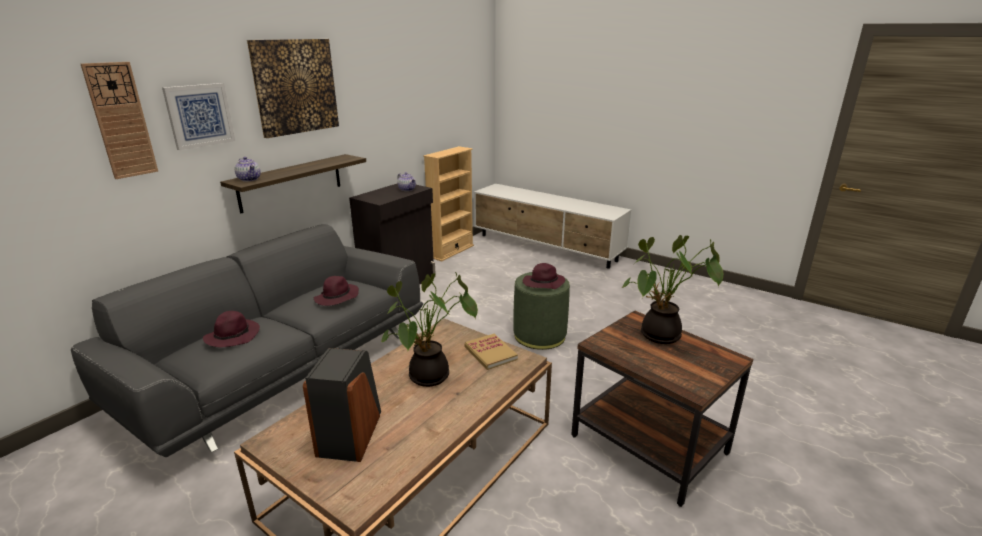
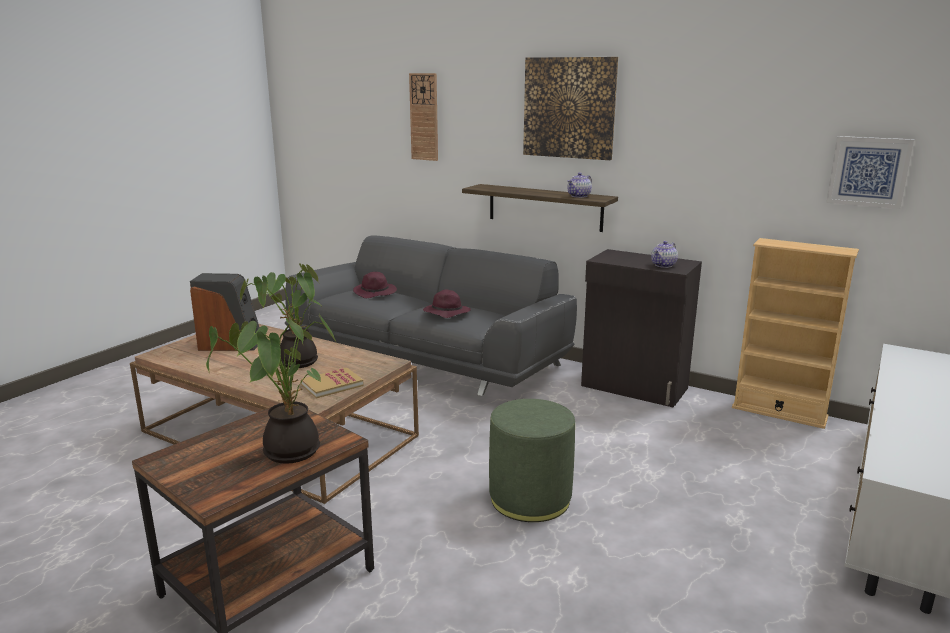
camera: 85 degrees right, 5 degrees down
picture [162,83,235,150] -> picture moved to [826,136,914,209]
teapot [235,157,261,181] -> teapot moved to [567,173,592,198]
purple hat [523,263,565,289] -> none

